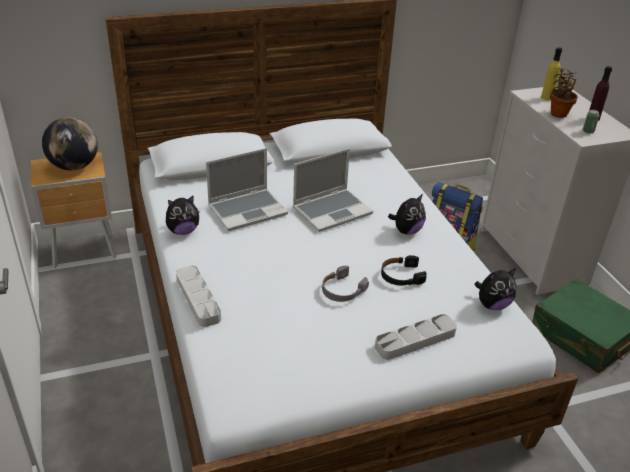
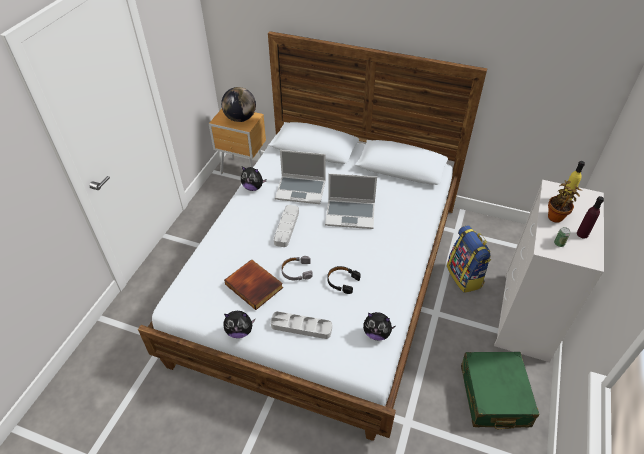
camera: 40 degrees right, 10 degrees up
grey tray [176,266,221,327] -> grey tray moved to [273,205,299,247]
plush toy [388,194,426,235] -> plush toy moved to [224,311,255,338]
none -> book [224,259,283,310]

